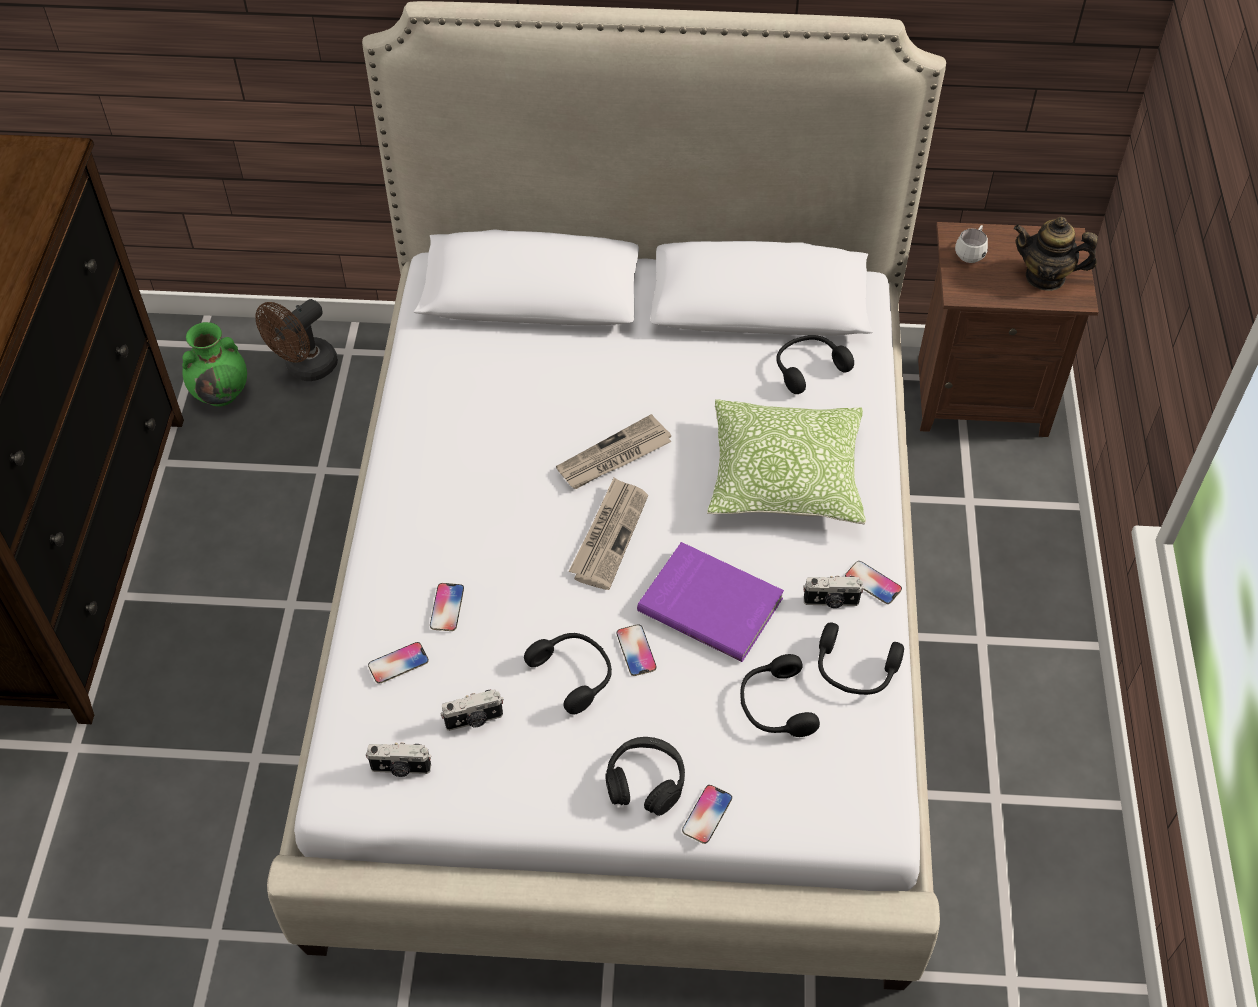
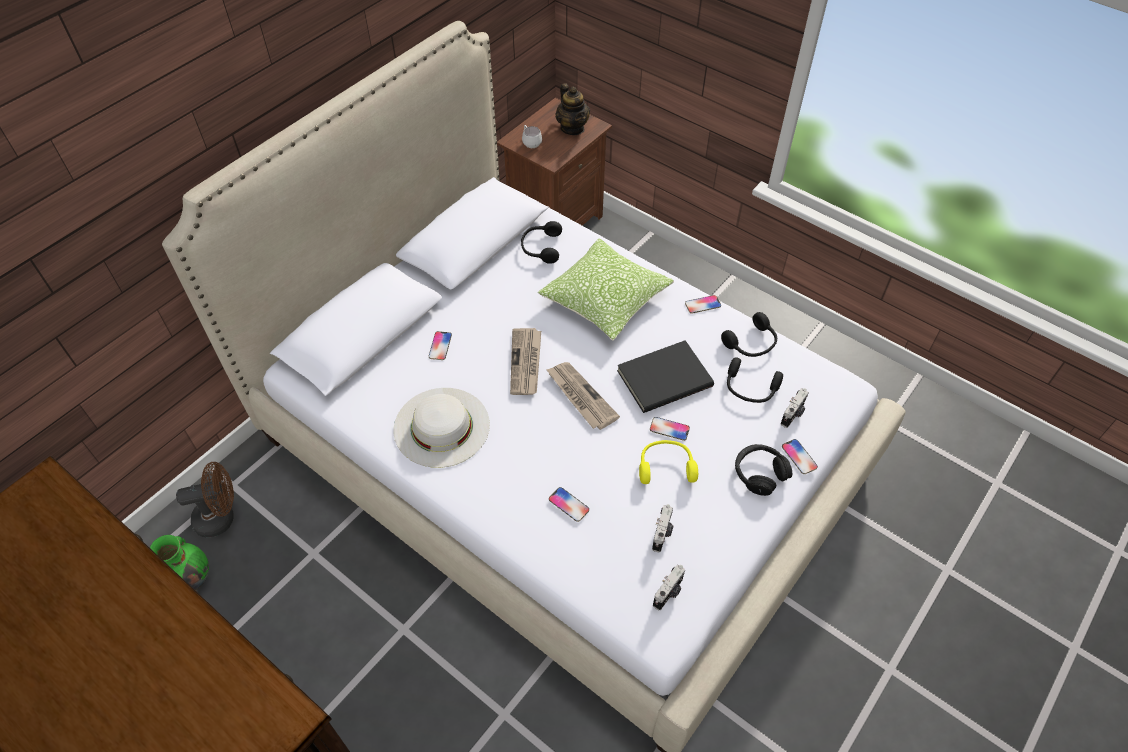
camera: 55 degrees left, 0 degrees up
brown fan [255,299,338,381] -> brown fan turned 90 degrees counterclockwise [176,462,234,537]
phone [368,642,429,684] -> phone moved to [429,331,452,360]
black headphones [524,633,612,714] -> yellow headphones [639,440,698,484]
purple book [637,542,784,662] -> black book [617,340,714,413]
camera [803,575,864,608] -> camera moved to [781,388,809,428]
teapot [1014,217,1098,291] -> teapot turned 75 degrees counterclockwise [555,83,590,135]
none -> white hat [394,388,490,468]

